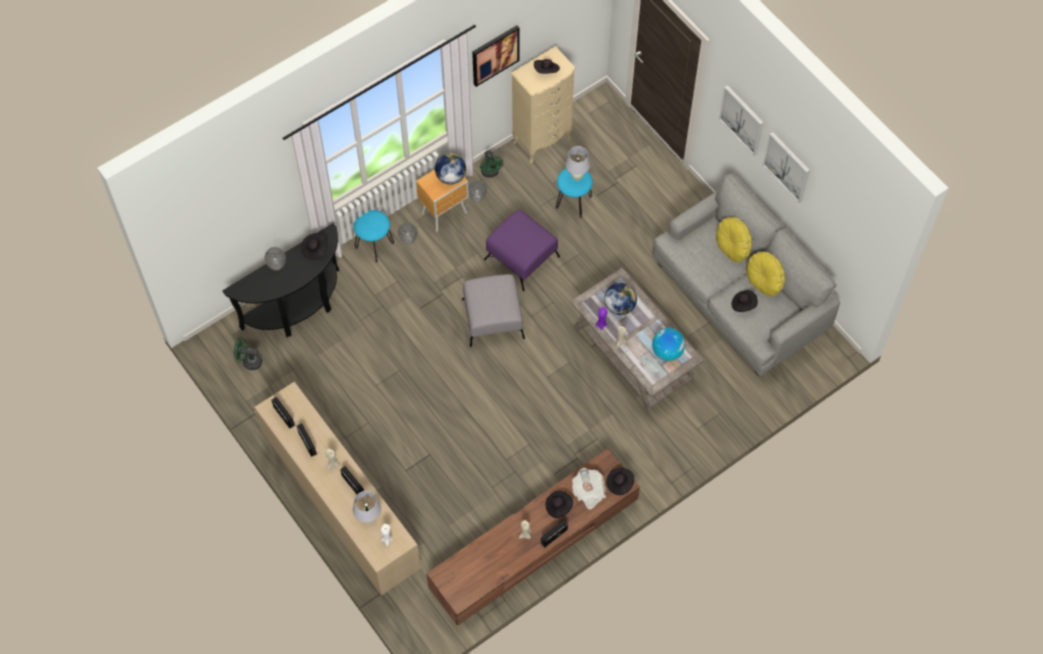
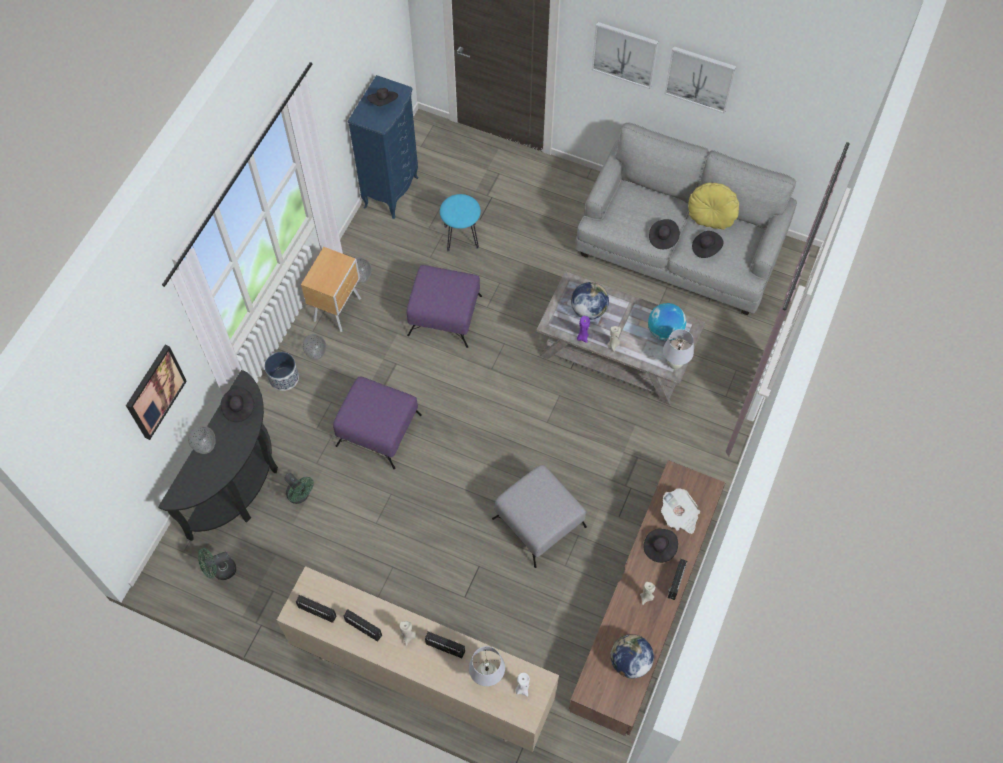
camera: 30 degrees left, 0 degrees up
turquoise stool [353,210,394,263] -> planter [264,352,299,391]
globe [435,153,466,185] -> globe moved to [610,634,654,678]
grey ottoman [462,274,525,347] -> grey ottoman moved to [492,465,587,568]
picture [472,25,520,87] -> picture moved to [126,345,187,440]
green fan [480,150,503,178] -> green fan moved to [284,473,314,504]
beige dresser [511,46,576,163] -> blue dresser [348,75,419,219]
white table lamp [565,146,590,181] -> white table lamp moved to [663,329,694,370]
black hat [606,467,635,495] -> black hat moved to [649,219,680,249]
yellow pillow [716,217,752,262] -> none
none -> purple ottoman [333,376,422,469]

